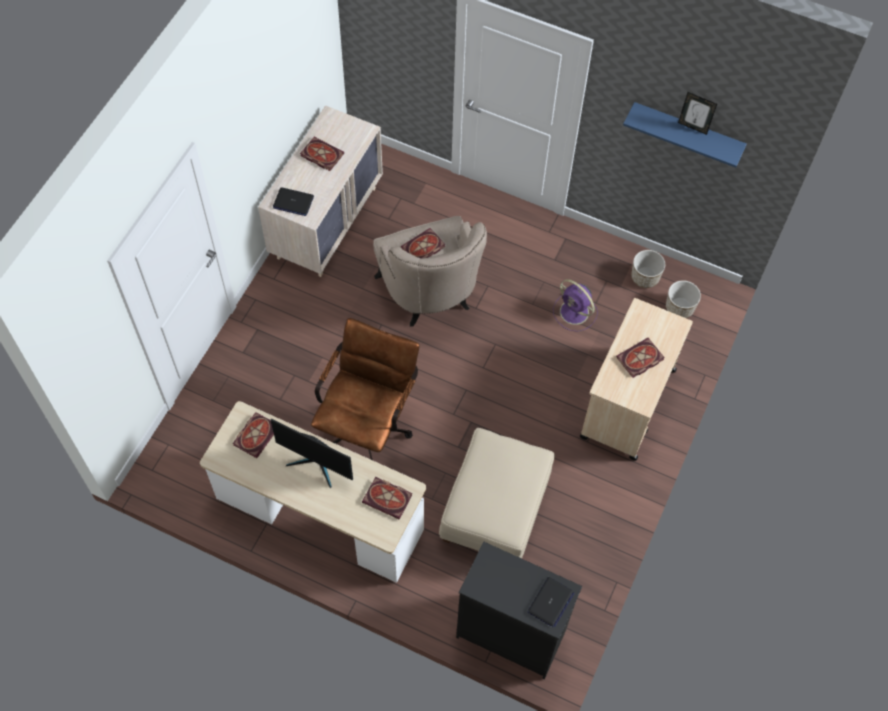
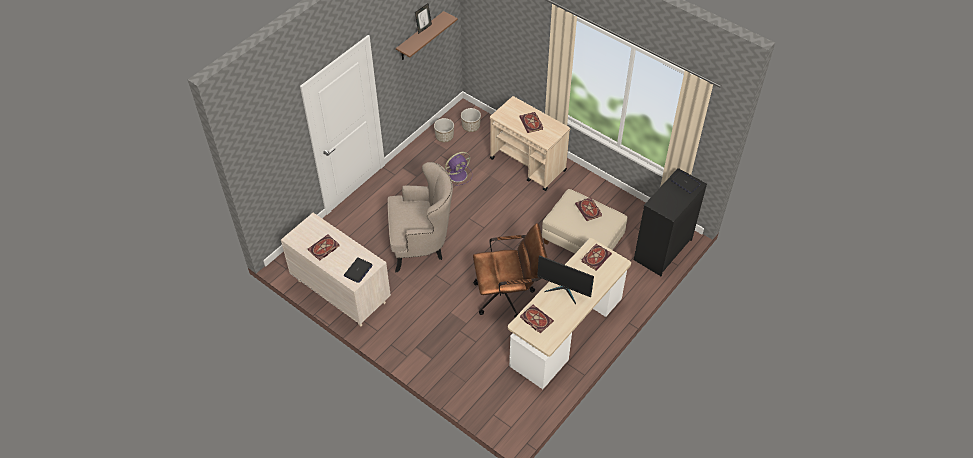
camera: 75 degrees left, 10 degrees down
monitor [271,419,353,488] -> monitor turned 75 degrees clockwise [537,255,594,304]
brown office chair [311,318,419,460] -> brown office chair turned 135 degrees clockwise [473,223,547,318]
book [401,228,445,258] -> book moved to [575,197,602,221]
blue shelf [623,102,747,168] -> brown shelf [396,11,458,60]

